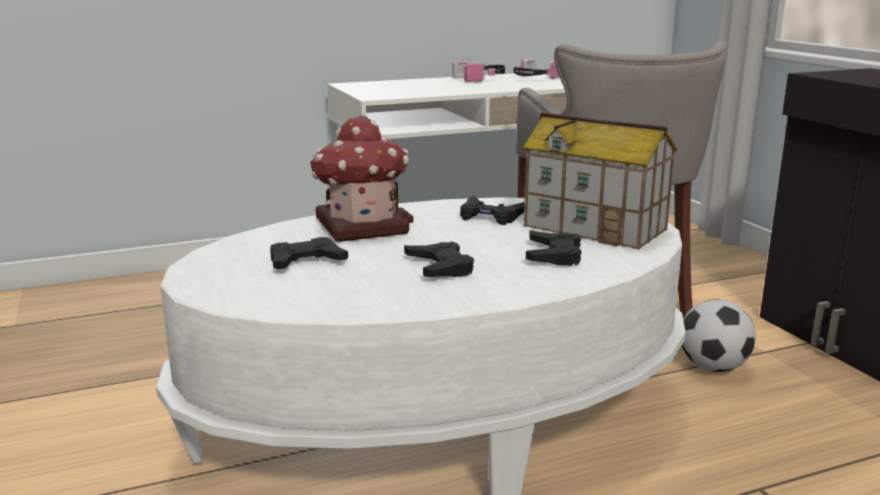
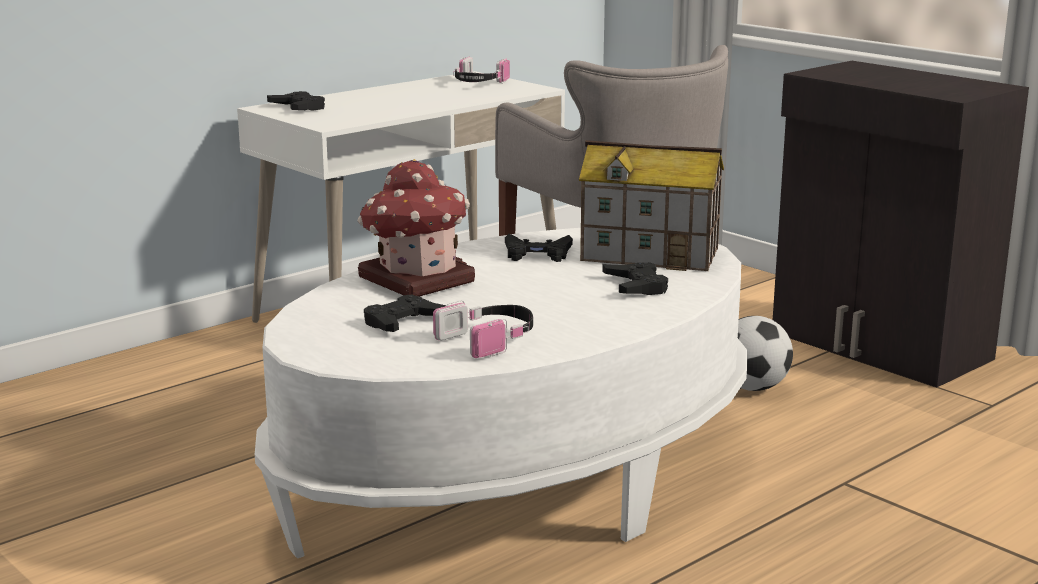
camera: 20 degrees left, 0 degrees up
black game controller [404,242,474,277] -> black game controller moved to [267,91,325,111]
headphones [453,59,505,83] -> headphones moved to [433,300,533,358]

